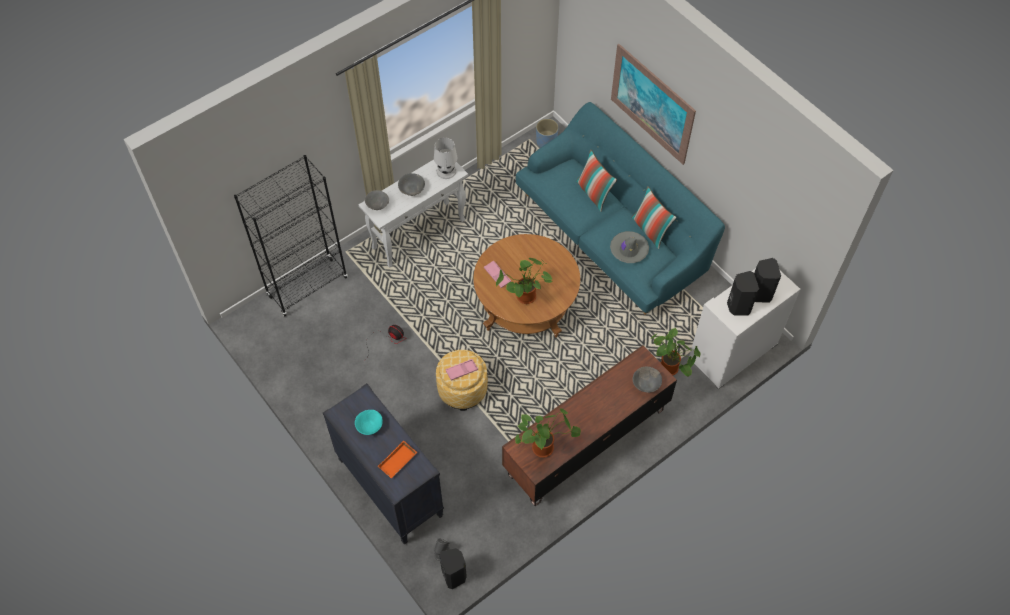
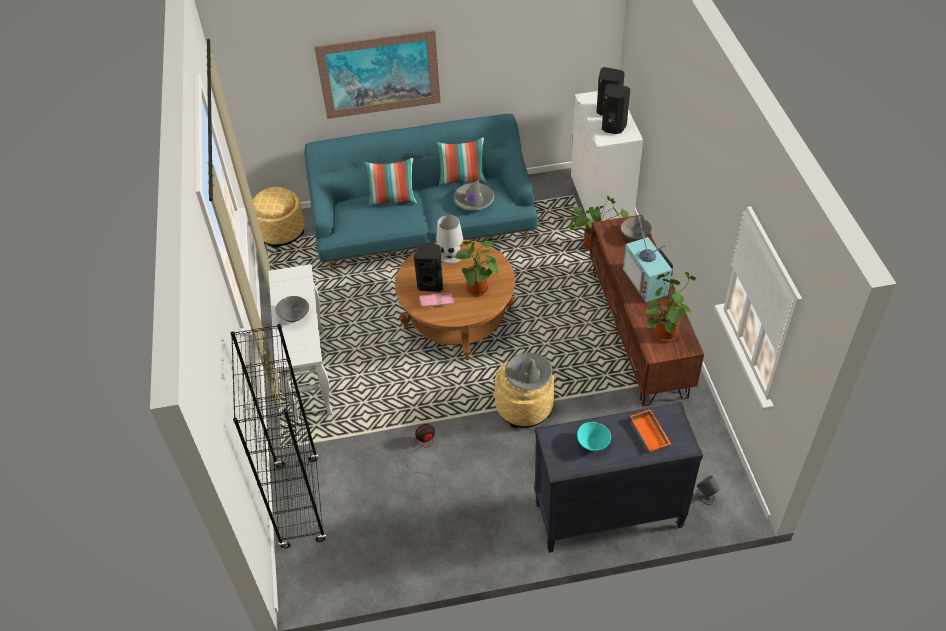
camera: 60 degrees left, 10 degrees down
grey bowl [365,190,389,210] -> none
white table lamp [434,138,457,179] -> white table lamp moved to [436,215,463,264]
black speaker [439,548,467,589] -> black speaker moved to [414,243,443,292]
pink tray [445,359,478,381] -> grey hat [505,353,553,391]
blue planter [536,119,559,147] -> ottoman [252,187,304,248]
none -> television [623,216,673,302]

